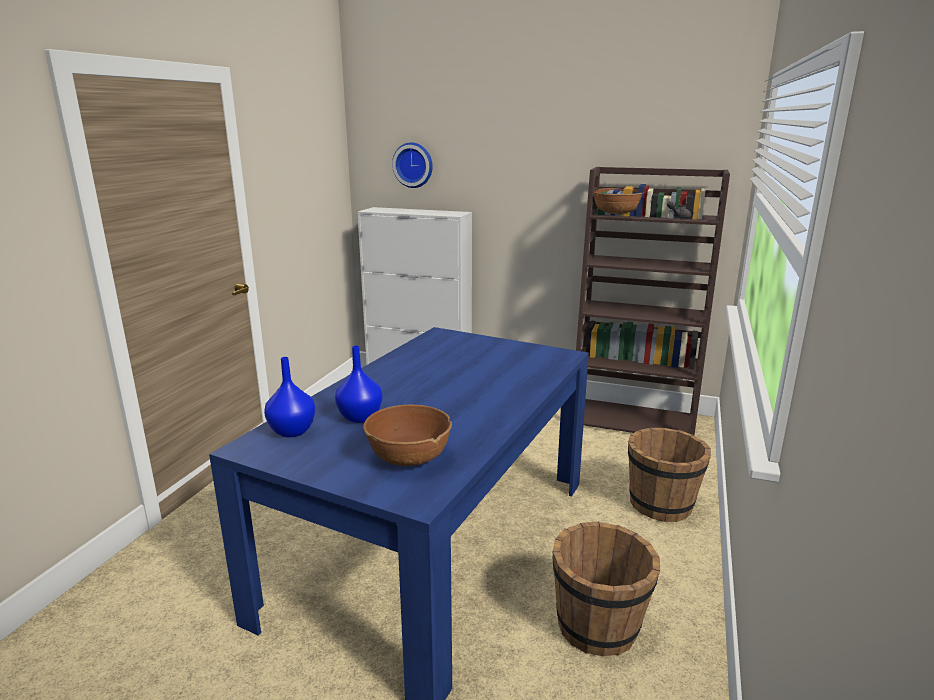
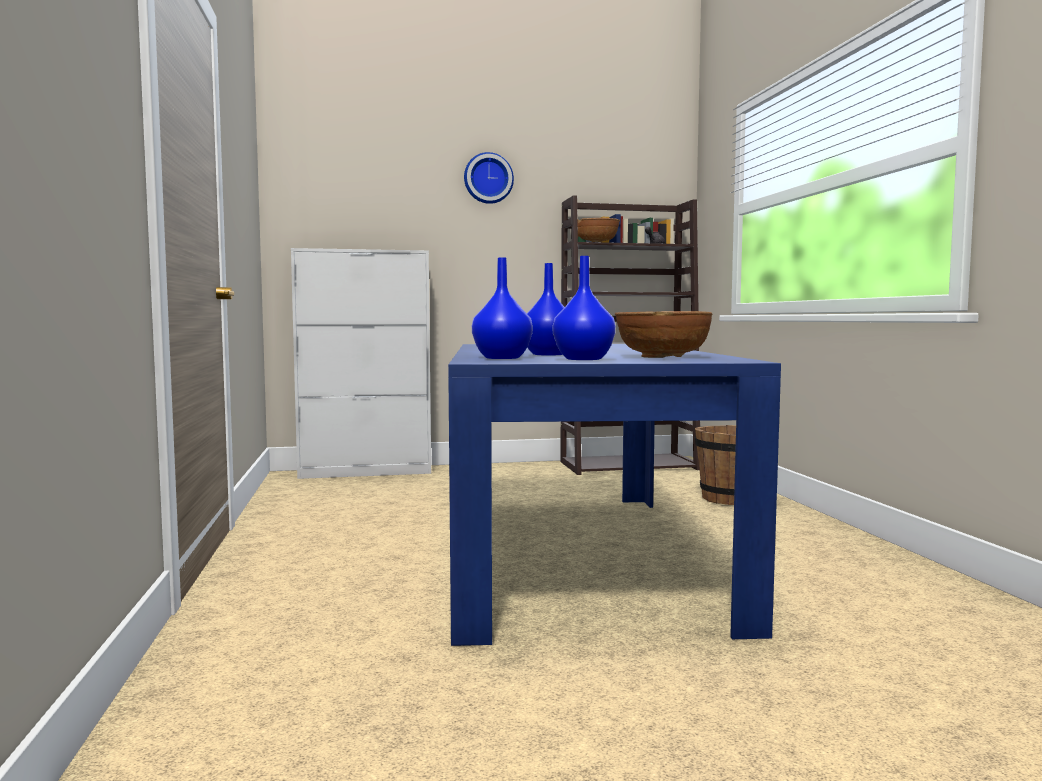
camera: 30 degrees left, 15 degrees down
wall clock [392,142,433,188] -> wall clock moved to [464,152,514,204]
brown bucket [552,522,660,656] -> none
none -> blue vase [553,256,616,360]

